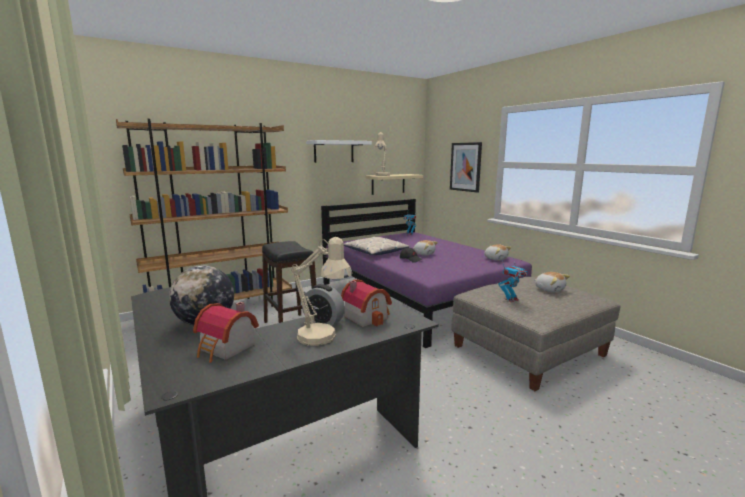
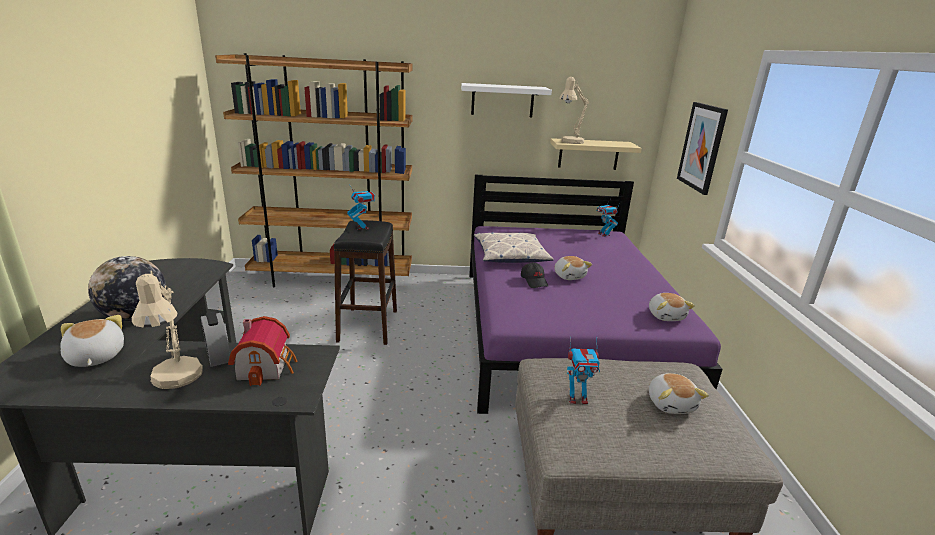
camera: 30 degrees right, 10 degrees up
toy house [193,302,259,363] -> plush toy [60,315,124,367]
none -> toy robot [347,184,375,230]

